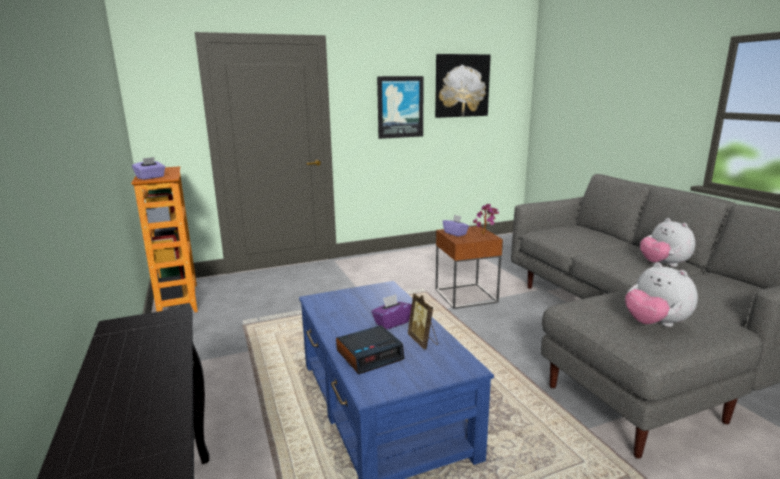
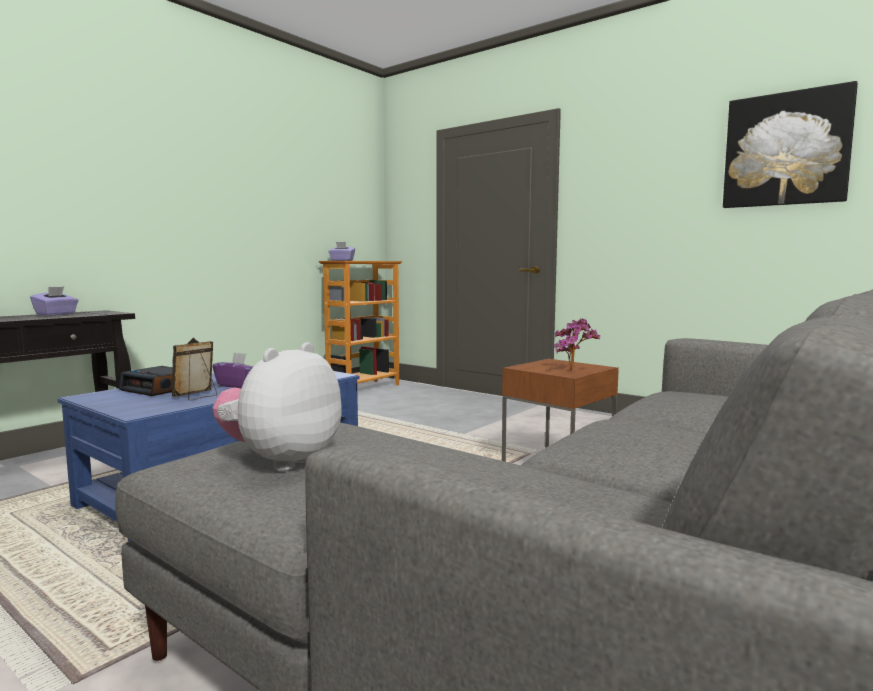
camera: 60 degrees right, 10 degrees down
picture [377,76,424,139] -> none
purple tissue box [443,214,469,237] -> purple tissue box moved to [30,287,79,315]
plush toy [640,218,696,267] -> none

